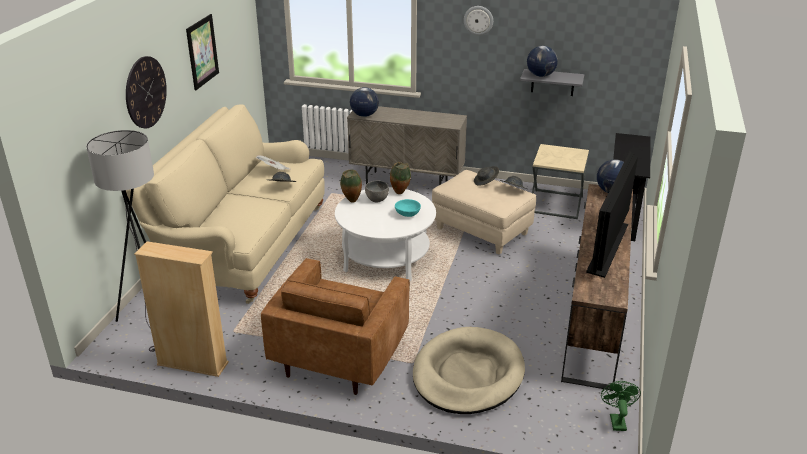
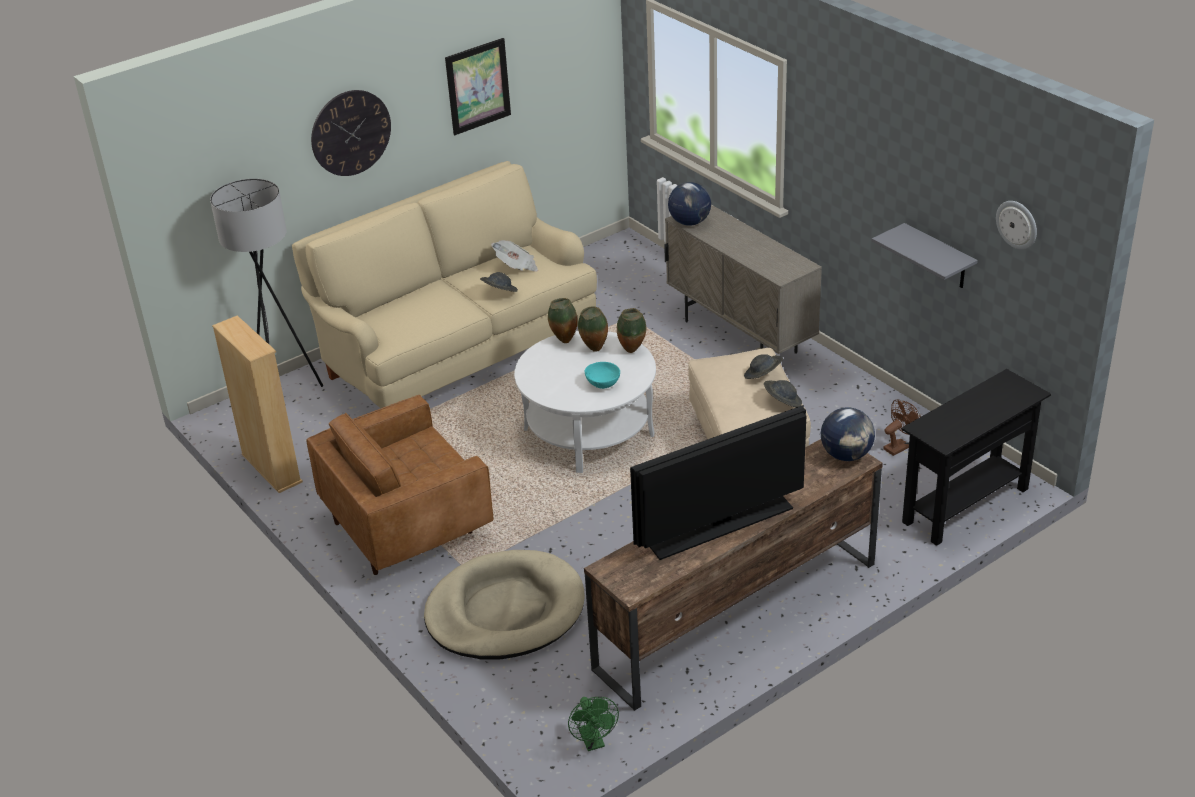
camera: 40 degrees right, 5 degrees up
grey bowl [365,181,389,202] -> vase [578,306,608,352]
wall clock [464,6,493,35] -> wall clock moved to [996,201,1037,250]
globe [527,46,558,77] -> none
beige side table [532,144,589,219] -> brown fan [883,399,921,456]
green fan [601,381,641,431] -> green fan turned 120 degrees clockwise [568,697,619,751]

